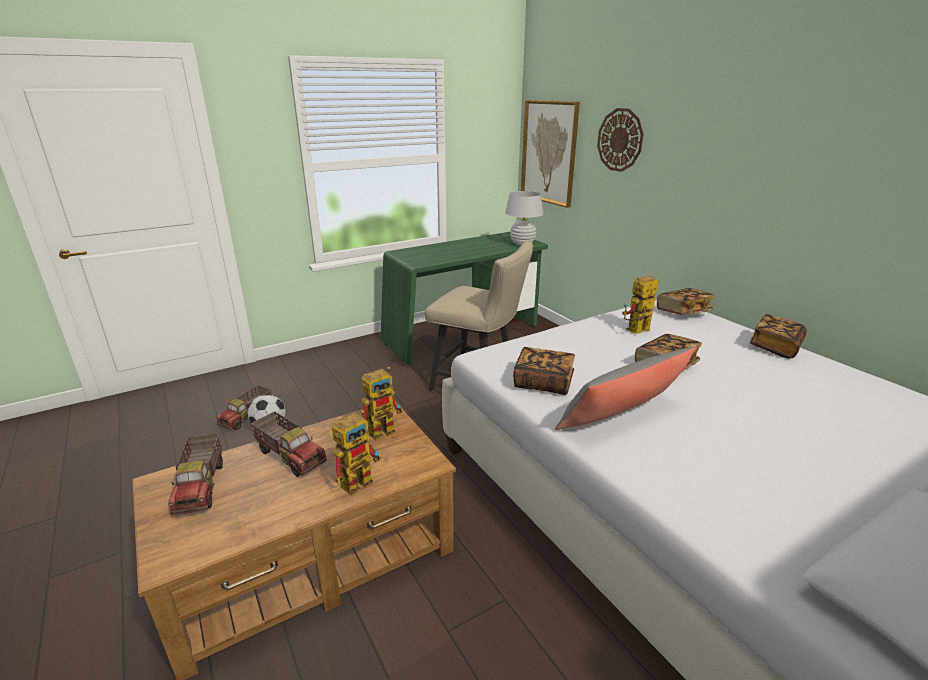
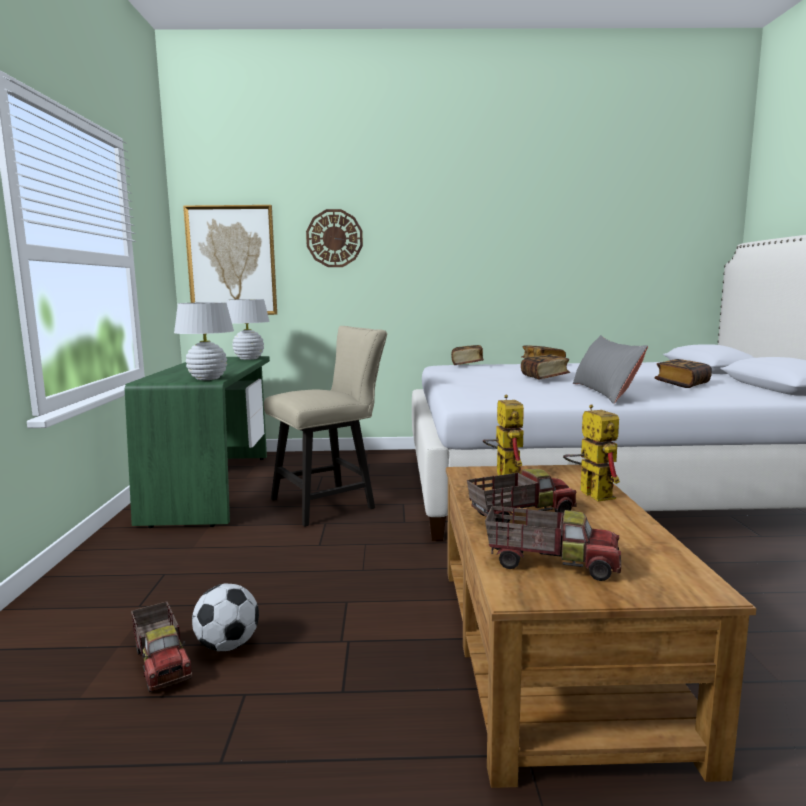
camera: 60 degrees left, 15 degrees down
book [513,347,575,395] -> book moved to [655,359,712,388]
toy robot [622,276,659,334] -> none
none -> white table lamp [174,302,234,380]

